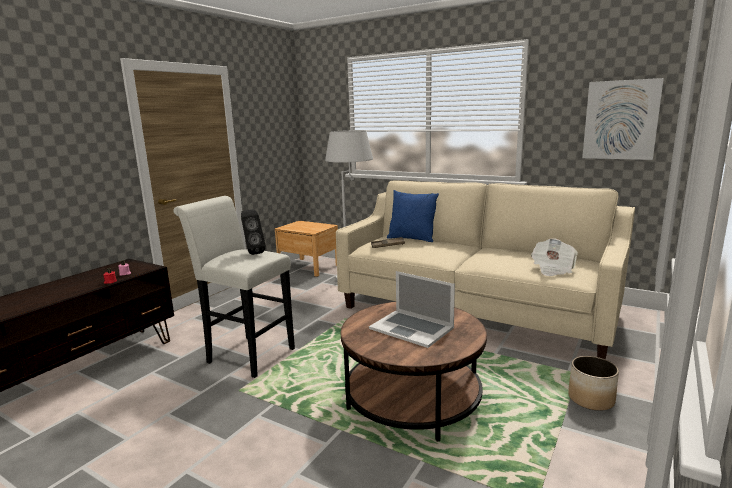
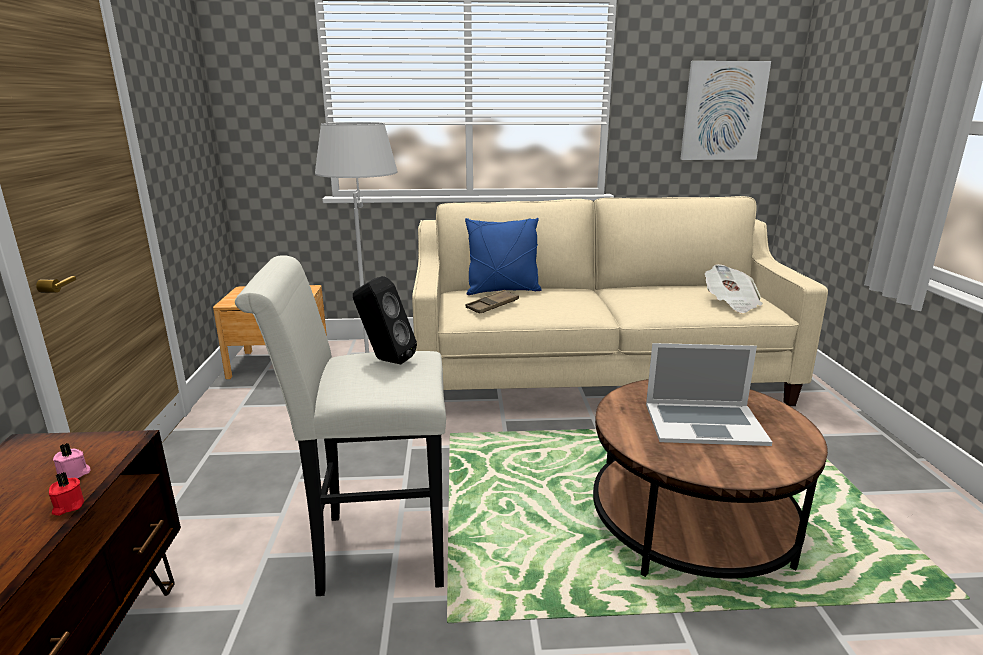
camera: 35 degrees left, 5 degrees up
planter [568,356,619,411] -> none

